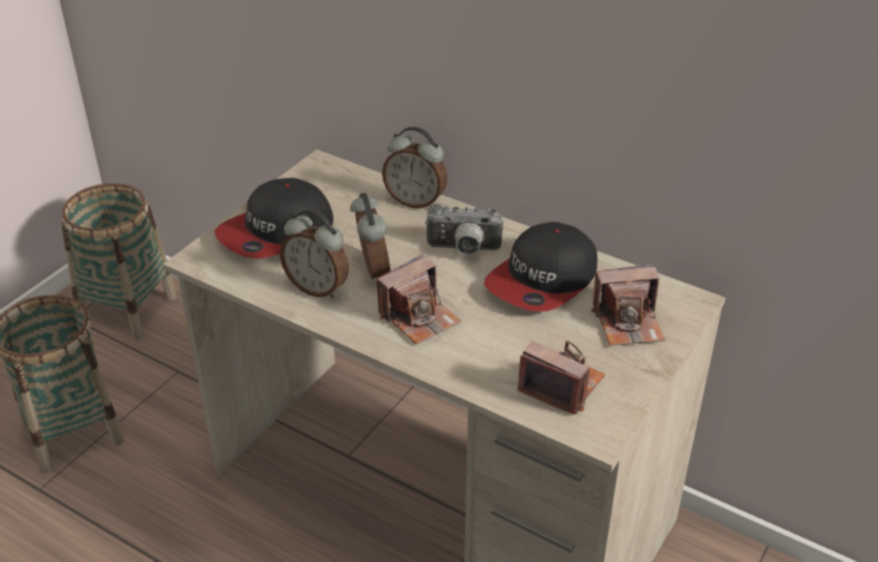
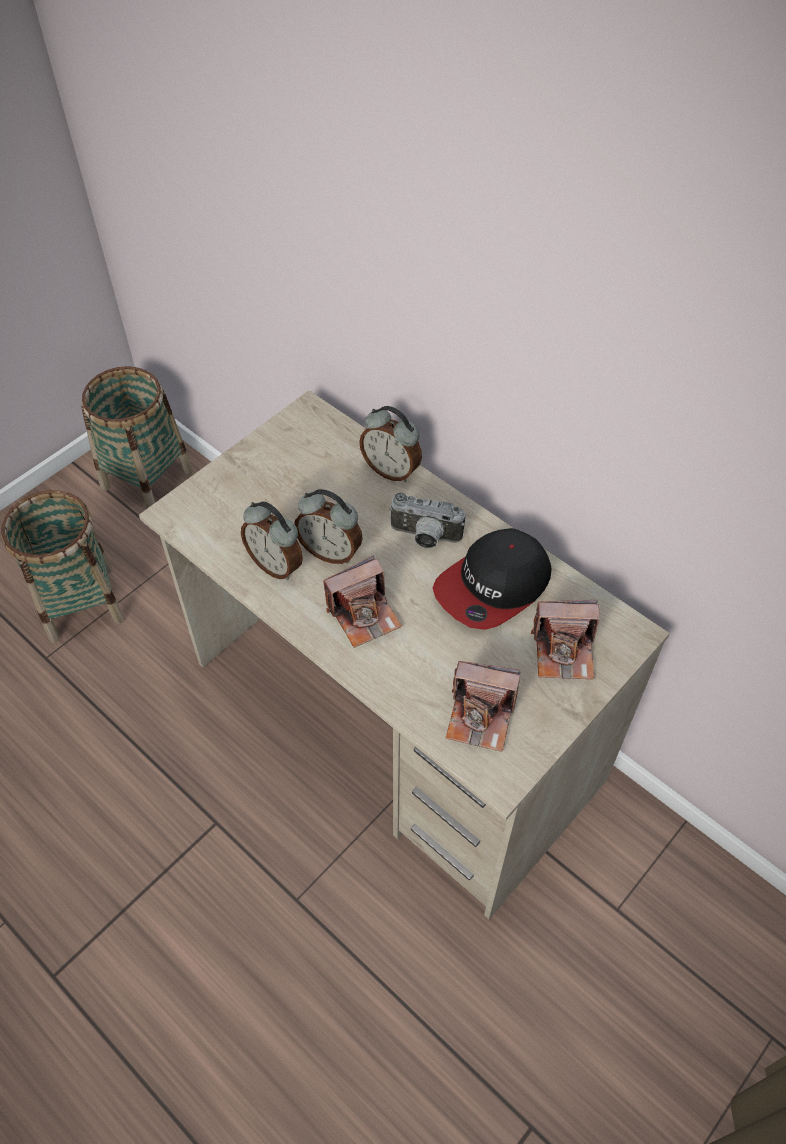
camera: 10 degrees right, 15 degrees up
cap [215,178,333,259] -> none
alarm clock [350,193,391,279] -> alarm clock turned 120 degrees clockwise [294,489,363,564]
camera [517,340,605,415] -> camera turned 150 degrees clockwise [446,661,520,751]

